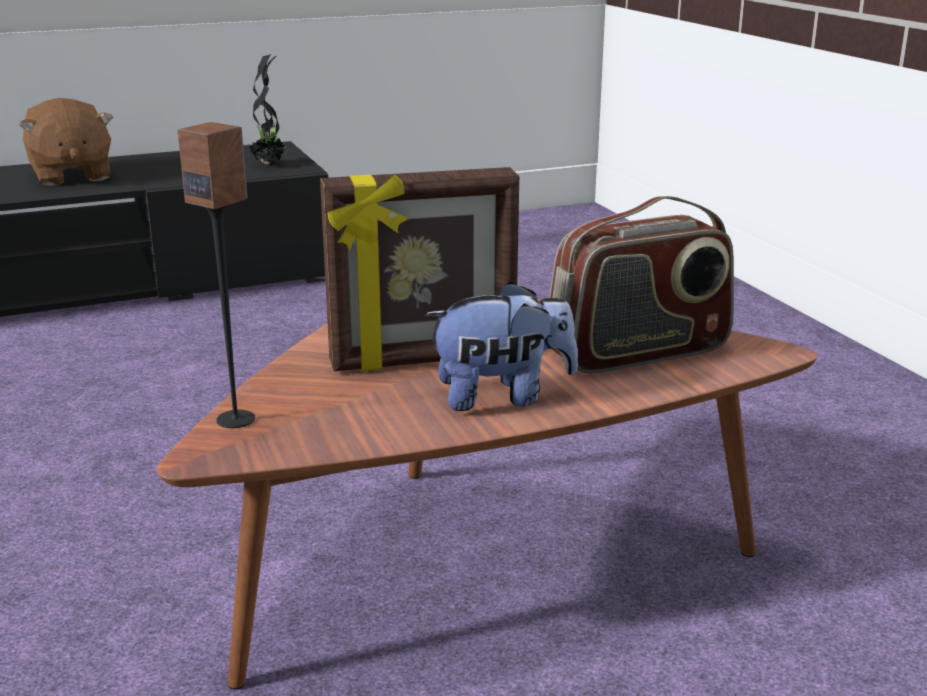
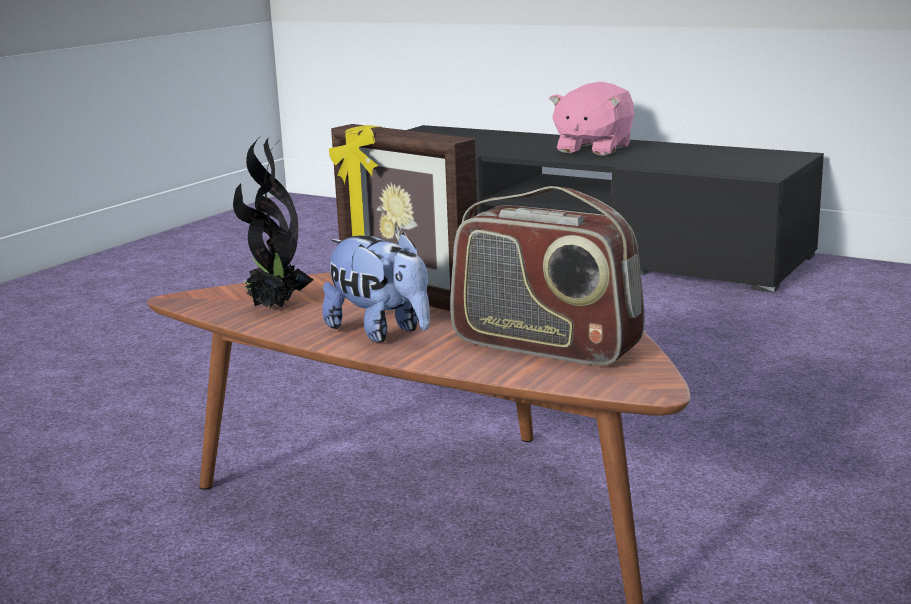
camera: 55 degrees right, 5 degrees down
brown plush toy [19,98,113,186] -> pink plush toy [549,82,634,155]
speaker [178,122,255,428] -> none
potted plant [249,54,289,166] -> potted plant moved to [233,136,314,309]

